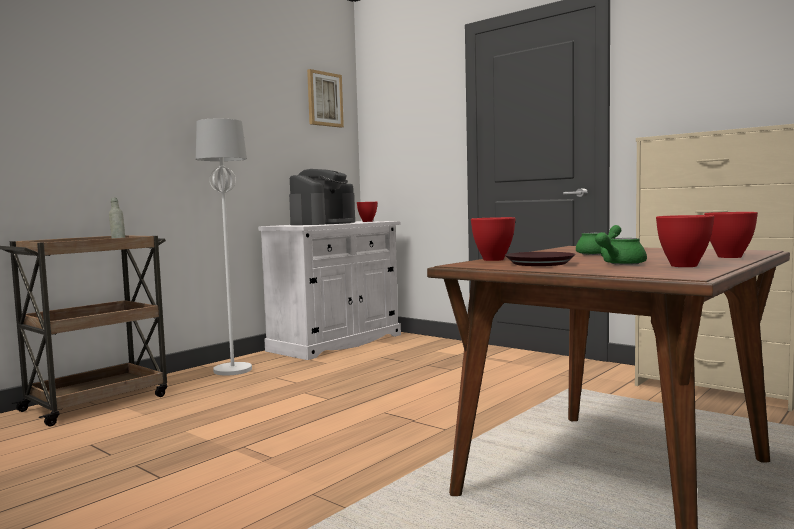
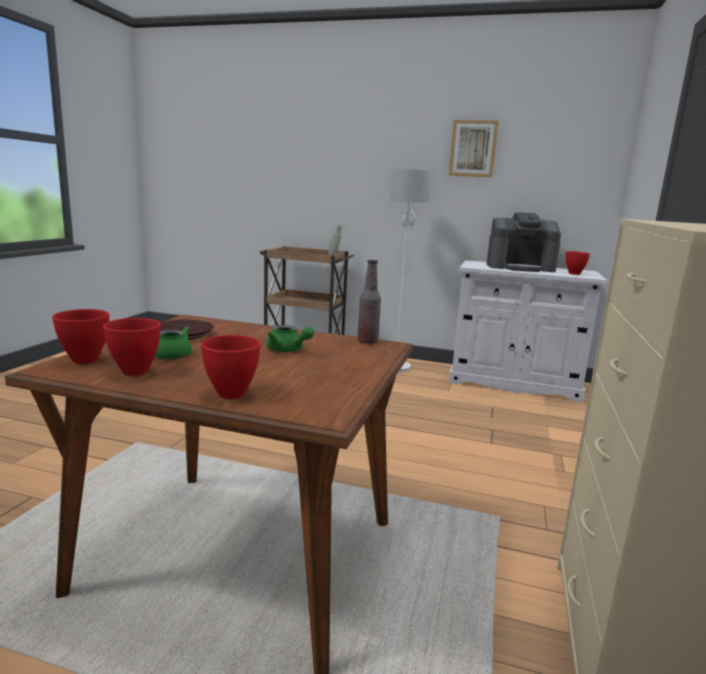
camera: 65 degrees right, 10 degrees up
picture [307,69,344,128] -> picture moved to [449,120,499,177]
red bowl [471,217,516,261] -> red bowl moved to [52,309,109,364]
none -> bottle [357,260,381,344]

